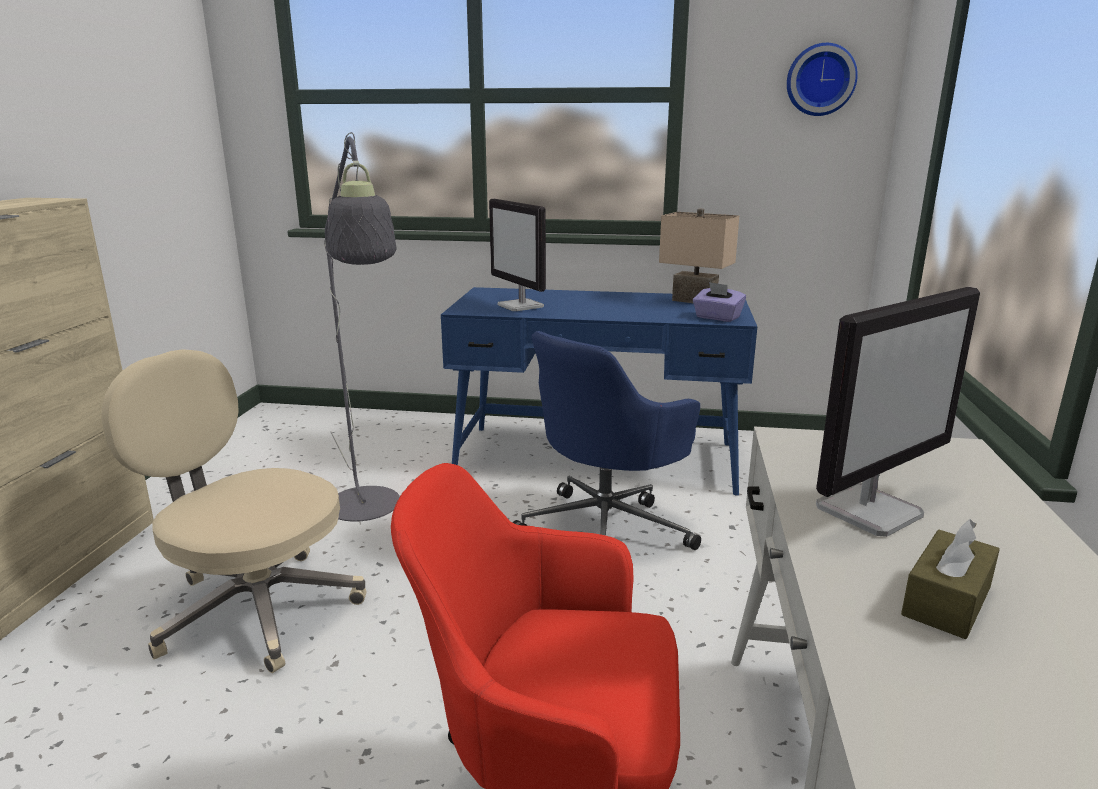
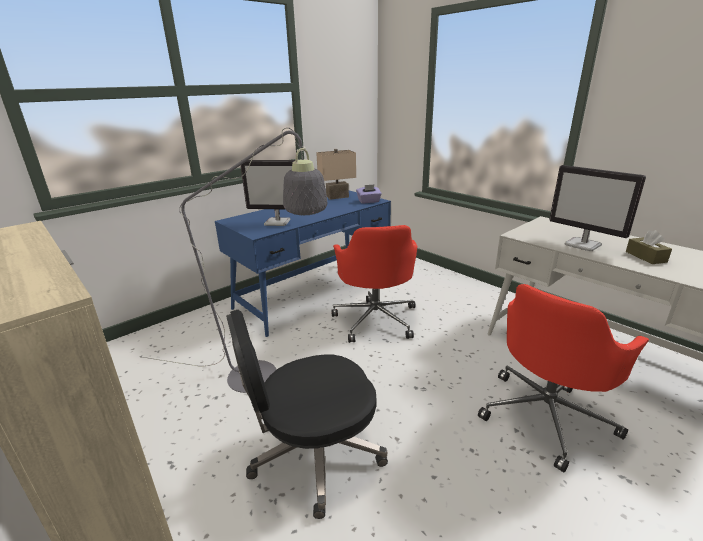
camera: 50 degrees left, 5 degrees up
beige office chair [102,349,367,673] -> black office chair [226,310,388,519]
blue office chair [512,331,701,550] -> red office chair [331,225,417,343]
wall clock [787,43,858,116] -> none
monitor [816,287,980,537] -> monitor turned 135 degrees clockwise [549,165,646,251]

